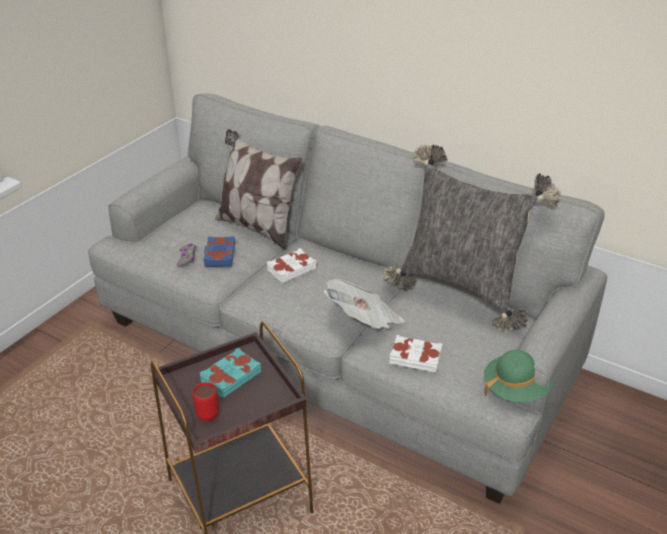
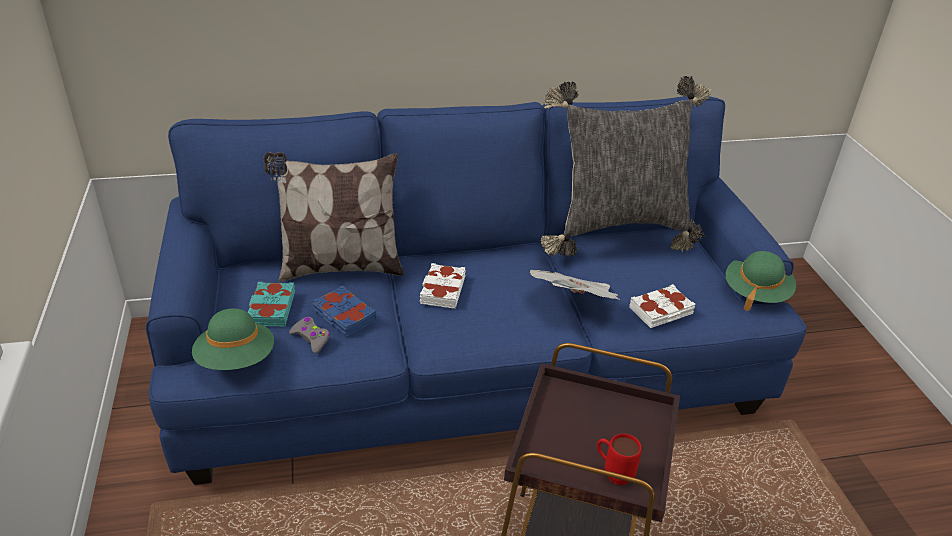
camera: 45 degrees left, 0 degrees up
grey sofa [88,93,607,504] -> blue sofa [146,96,806,485]
turquoise book [200,348,261,398] -> turquoise book moved to [248,282,295,327]
none -> green hat [192,308,274,370]

